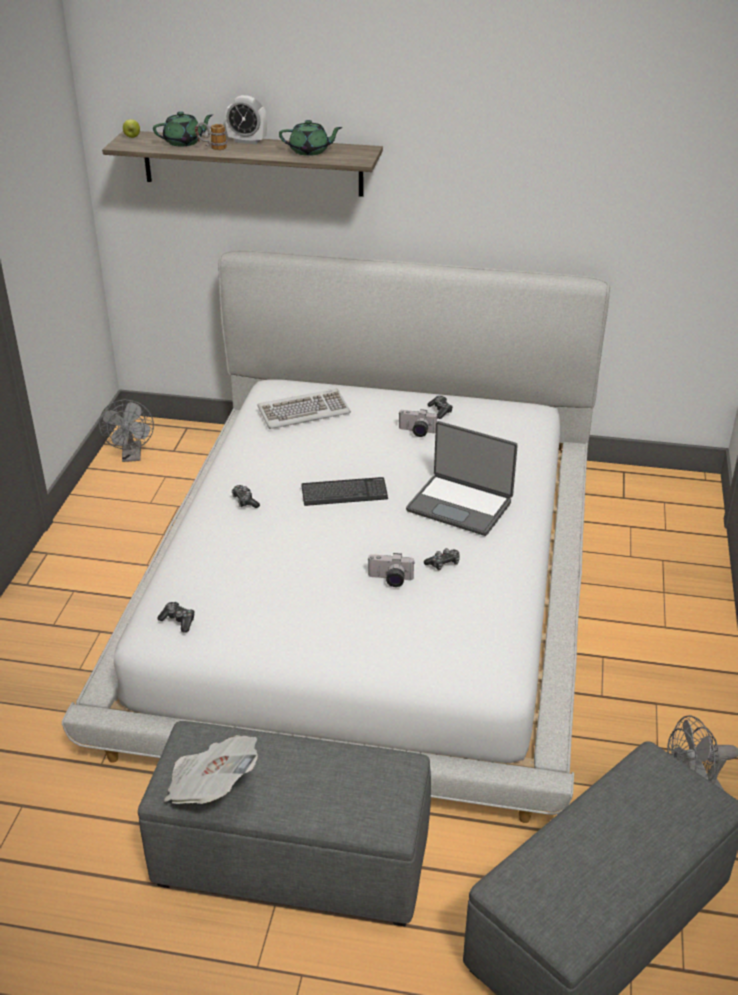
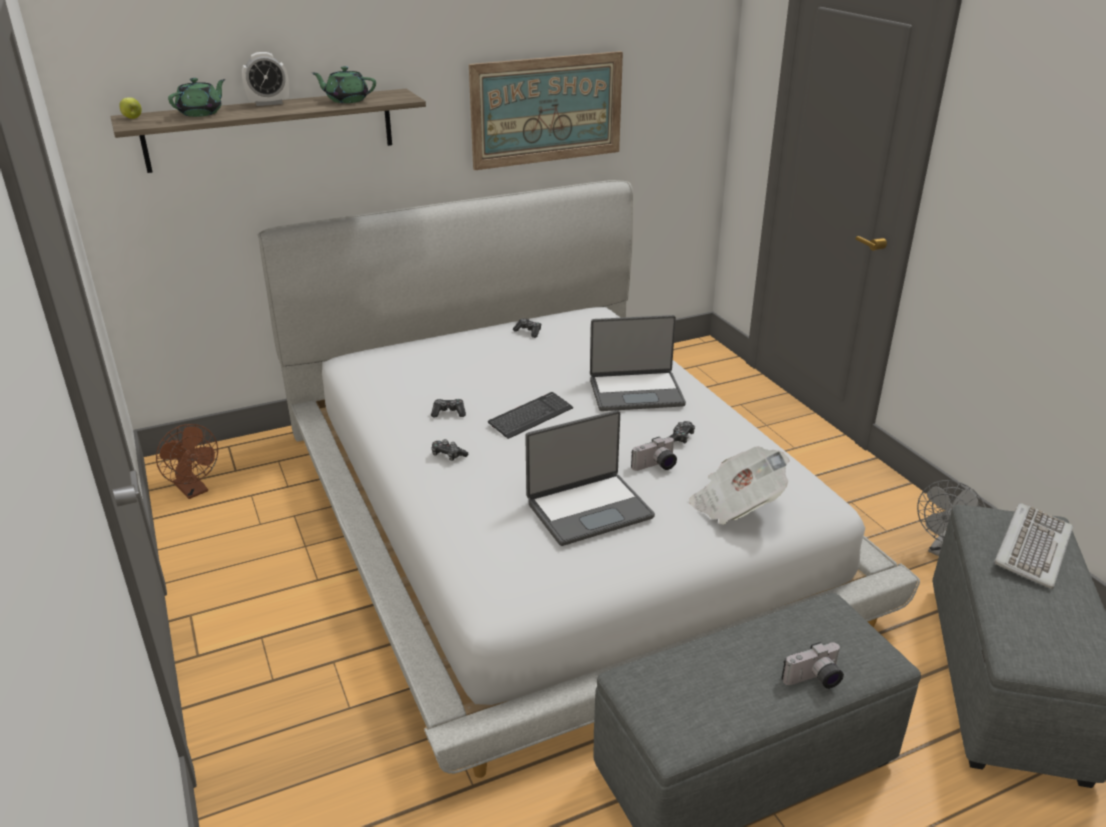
camera: 35 degrees left, 5 degrees down
grey fan [99,400,154,462] -> brown fan [156,424,218,499]
game controller [158,602,195,633] -> game controller moved to [431,399,466,418]
newspaper [164,735,258,804] -> newspaper moved to [689,446,790,525]
mug [195,122,227,150] -> none
keyboard [257,389,351,429] -> keyboard moved to [994,503,1073,589]
green teapot [279,120,342,156] -> green teapot turned 135 degrees counterclockwise [312,66,376,103]
camera [399,409,438,437] -> camera moved to [782,642,844,689]
none -> picture [469,51,623,170]
none -> laptop [525,410,655,546]

